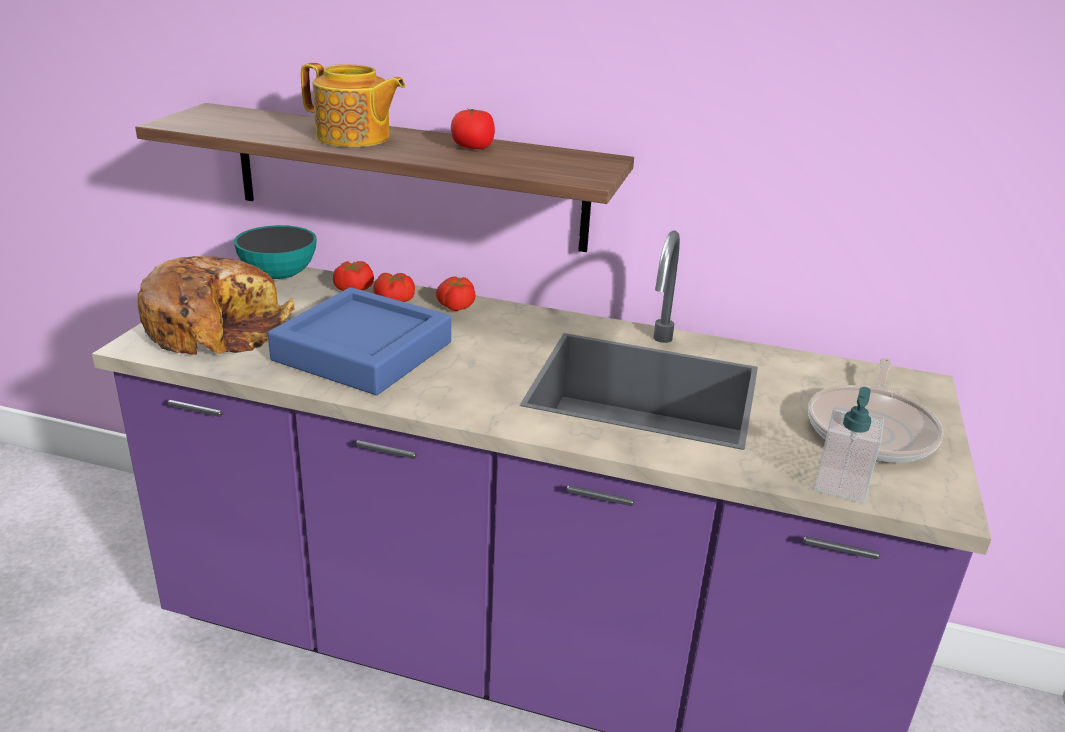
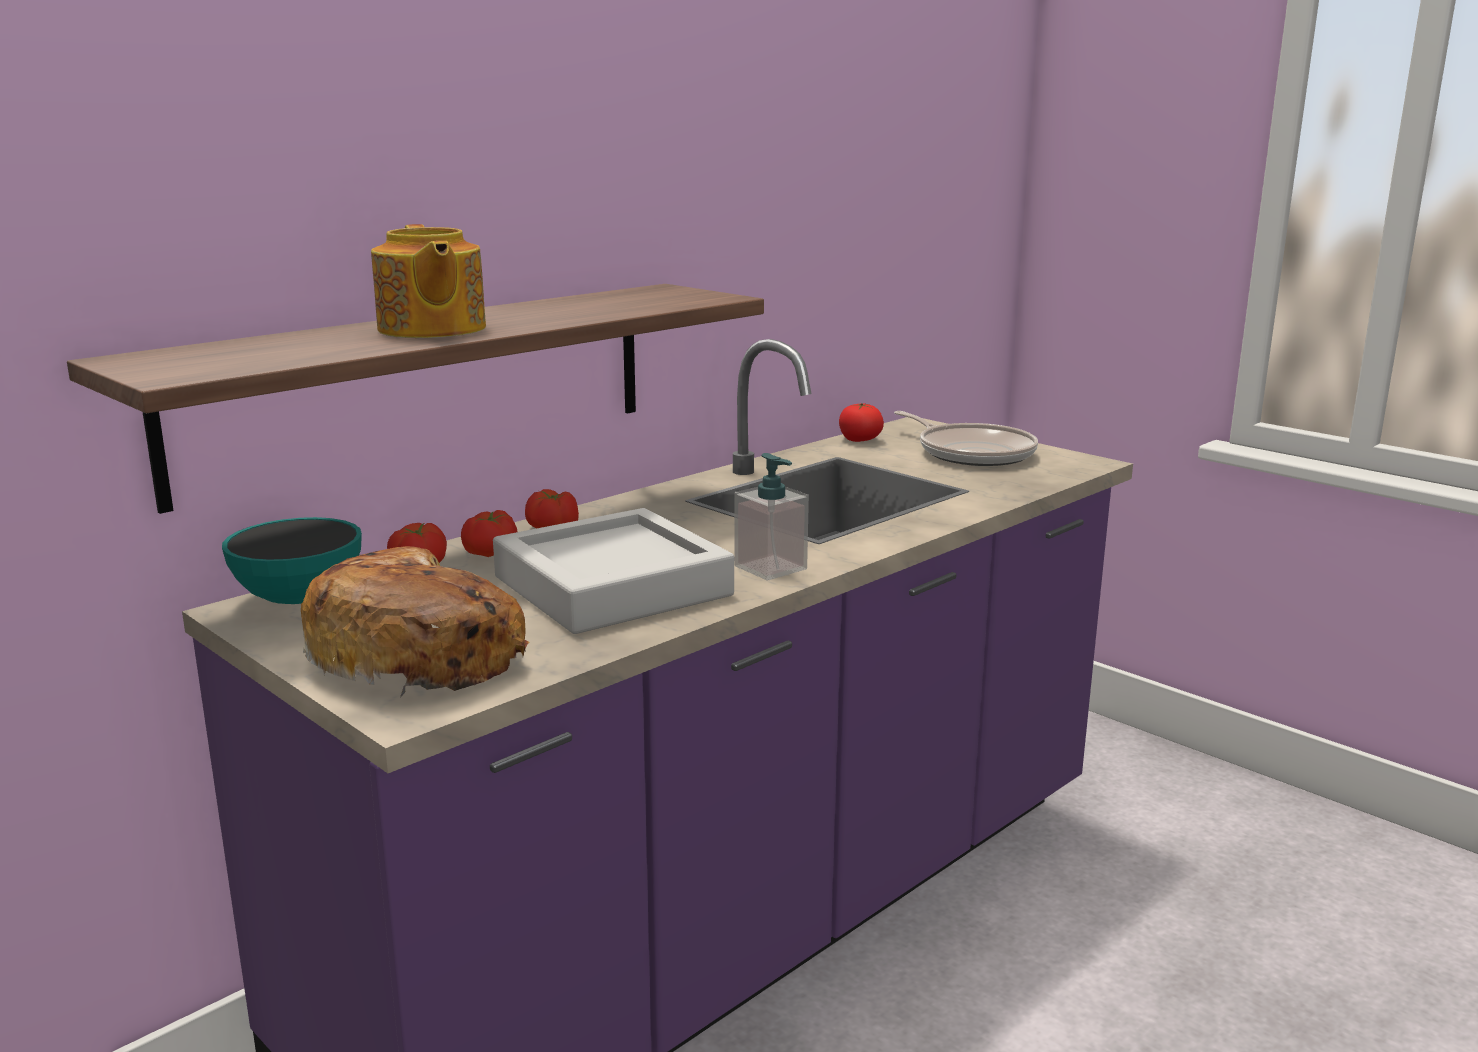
camera: 60 degrees left, 10 degrees down
blue tray [268,287,451,395] -> grey tray [493,508,734,634]
teapot [301,63,405,147] -> teapot turned 105 degrees clockwise [371,224,486,338]
tomato [451,109,495,149] -> tomato moved to [839,403,884,442]
soap dispenser [814,387,884,503] -> soap dispenser moved to [734,453,809,581]

